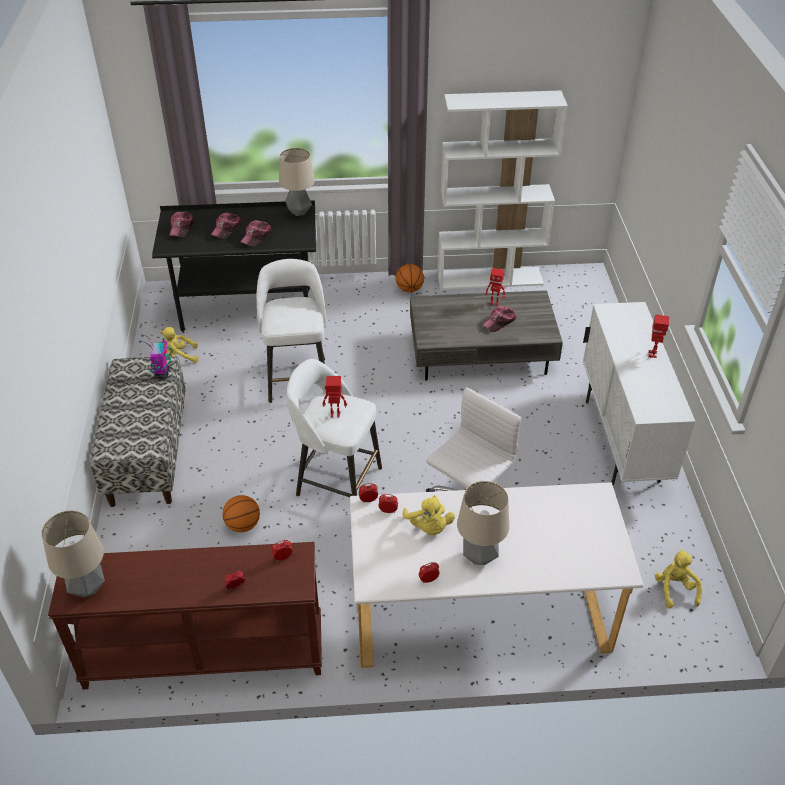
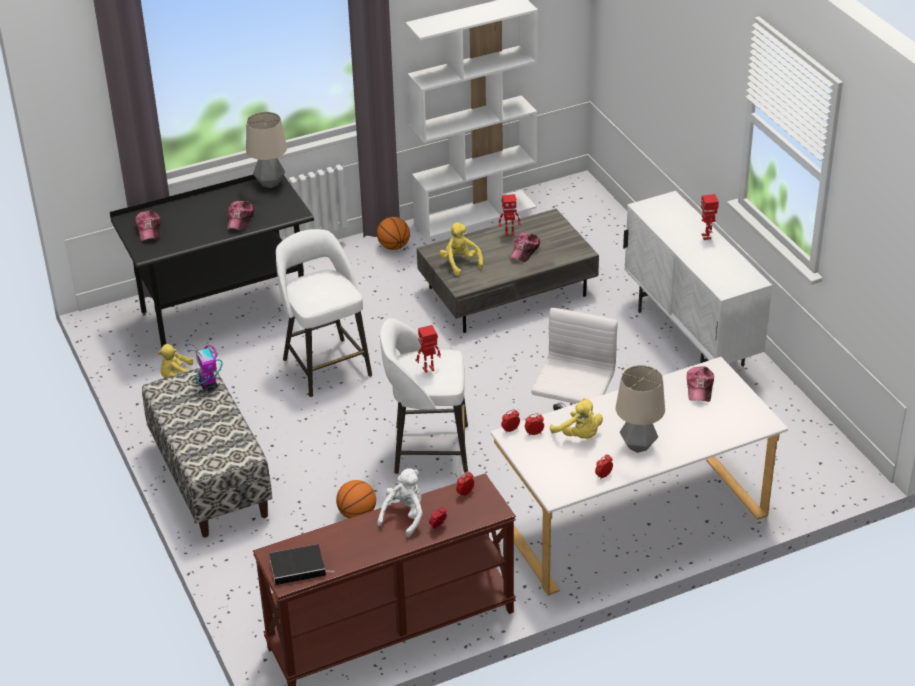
camera: 20 degrees left, 5 degrees down
table lamp [42,511,105,598] -> book [269,544,329,585]
cap [211,213,241,239] -> cap moved to [687,366,714,402]
yellow plush toy [655,549,702,608] -> yellow plush toy moved to [439,222,483,276]
none -> white plush toy [378,468,423,537]

